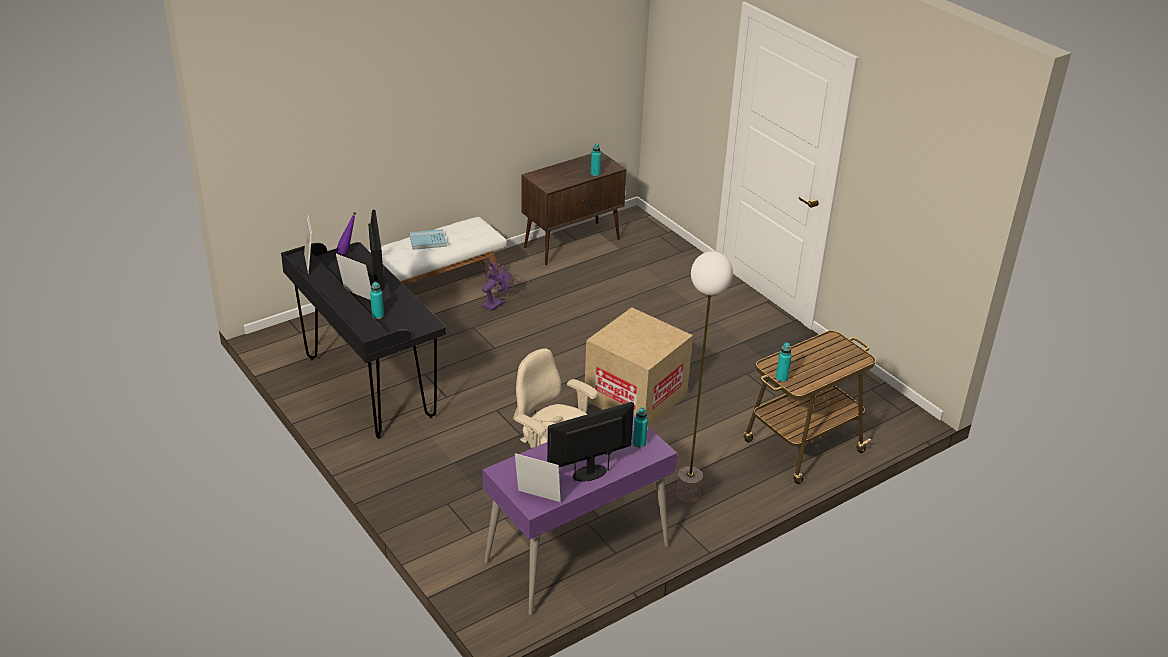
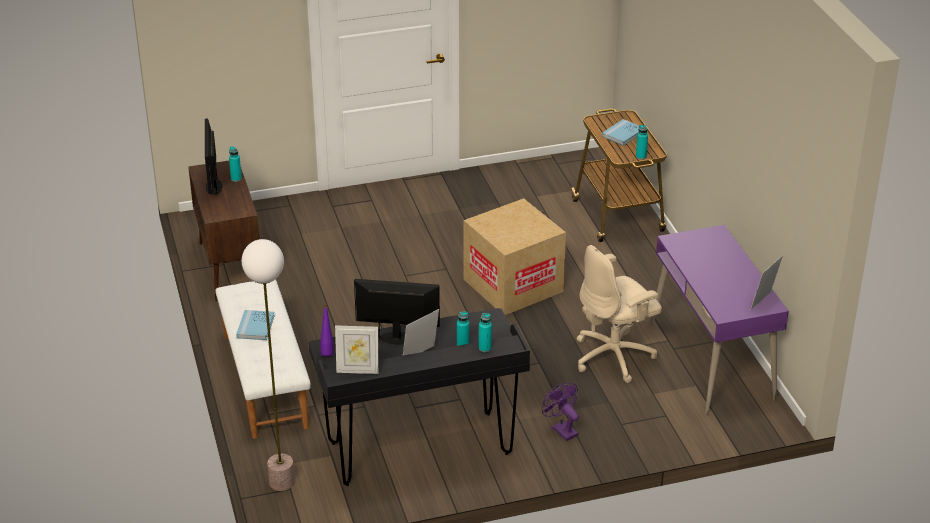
camera: 70 degrees left, 0 degrees up
purple fan [482,262,514,311] -> purple fan moved to [542,383,579,441]
monitor [547,402,634,482] -> monitor moved to [205,118,222,195]
turquoise bottle [633,407,648,448] -> turquoise bottle moved to [479,313,492,352]
floor lamp [676,251,733,503] -> floor lamp moved to [242,239,295,491]
none -> blue book [602,119,639,146]

